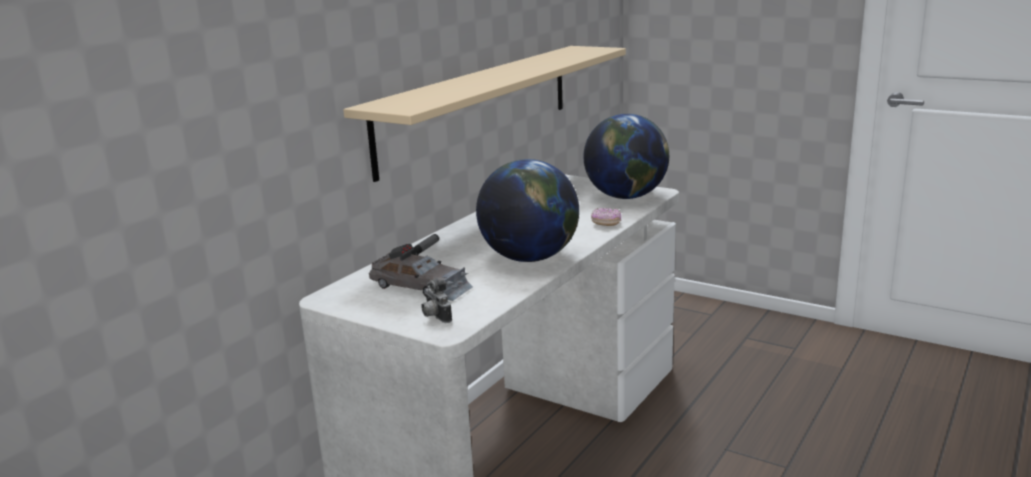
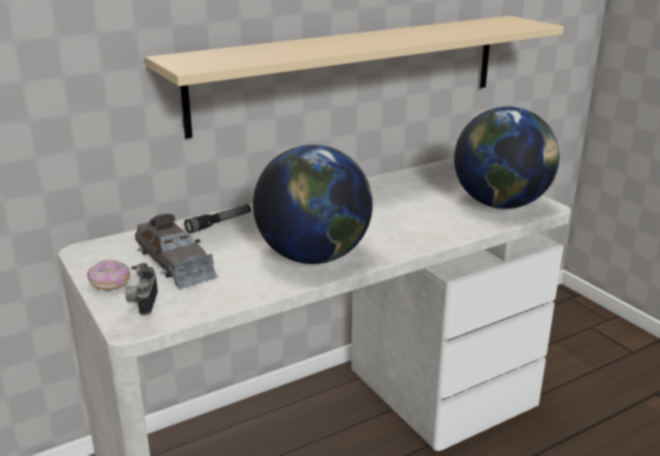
camera: 25 degrees right, 5 degrees up
donut [591,208,621,226] -> donut moved to [87,260,130,290]

